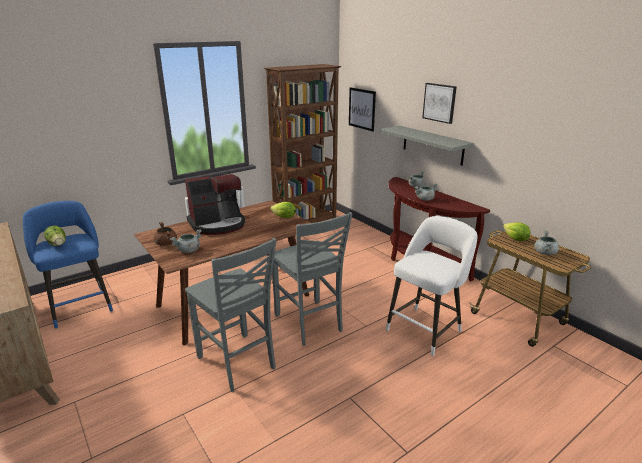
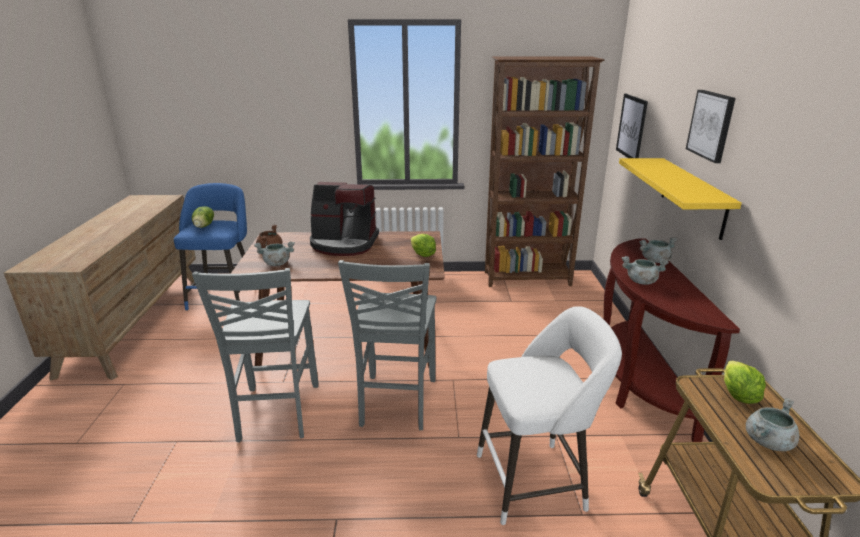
camera: 35 degrees right, 0 degrees up
grey shelf [380,126,474,166] -> yellow shelf [619,158,742,240]

